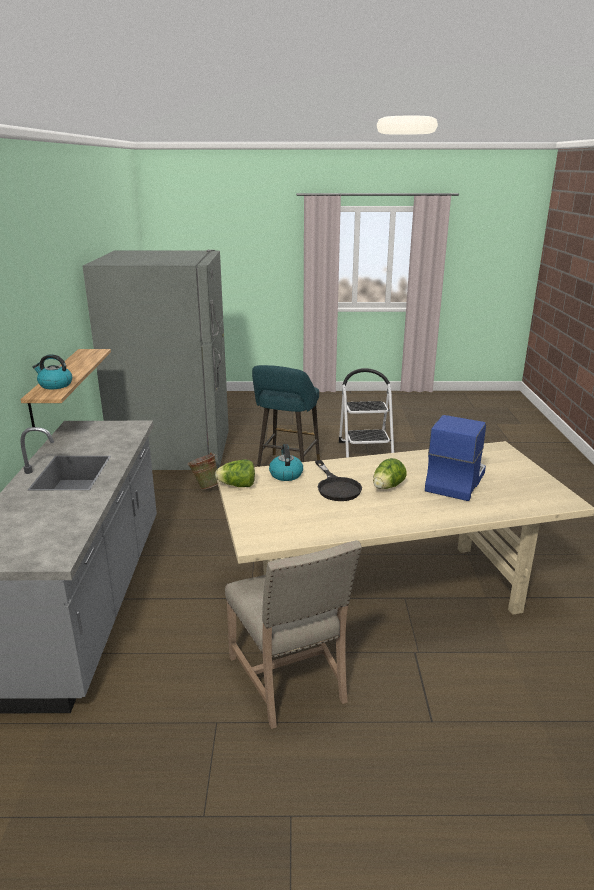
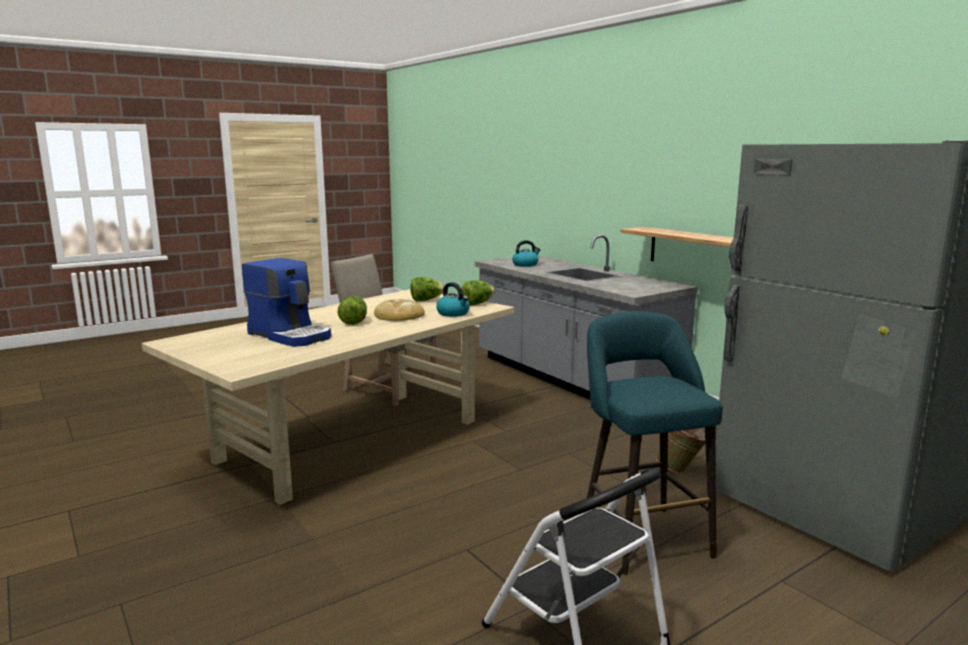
camera: 145 degrees right, 10 degrees down
kettle [33,354,72,389] -> kettle moved to [512,240,540,267]
black frying pan [315,460,362,501] -> bread [374,299,425,321]
coffee machine [425,415,486,501] -> coffee machine turned 45 degrees counterclockwise [242,258,331,347]
none -> lettuce [410,277,444,301]

